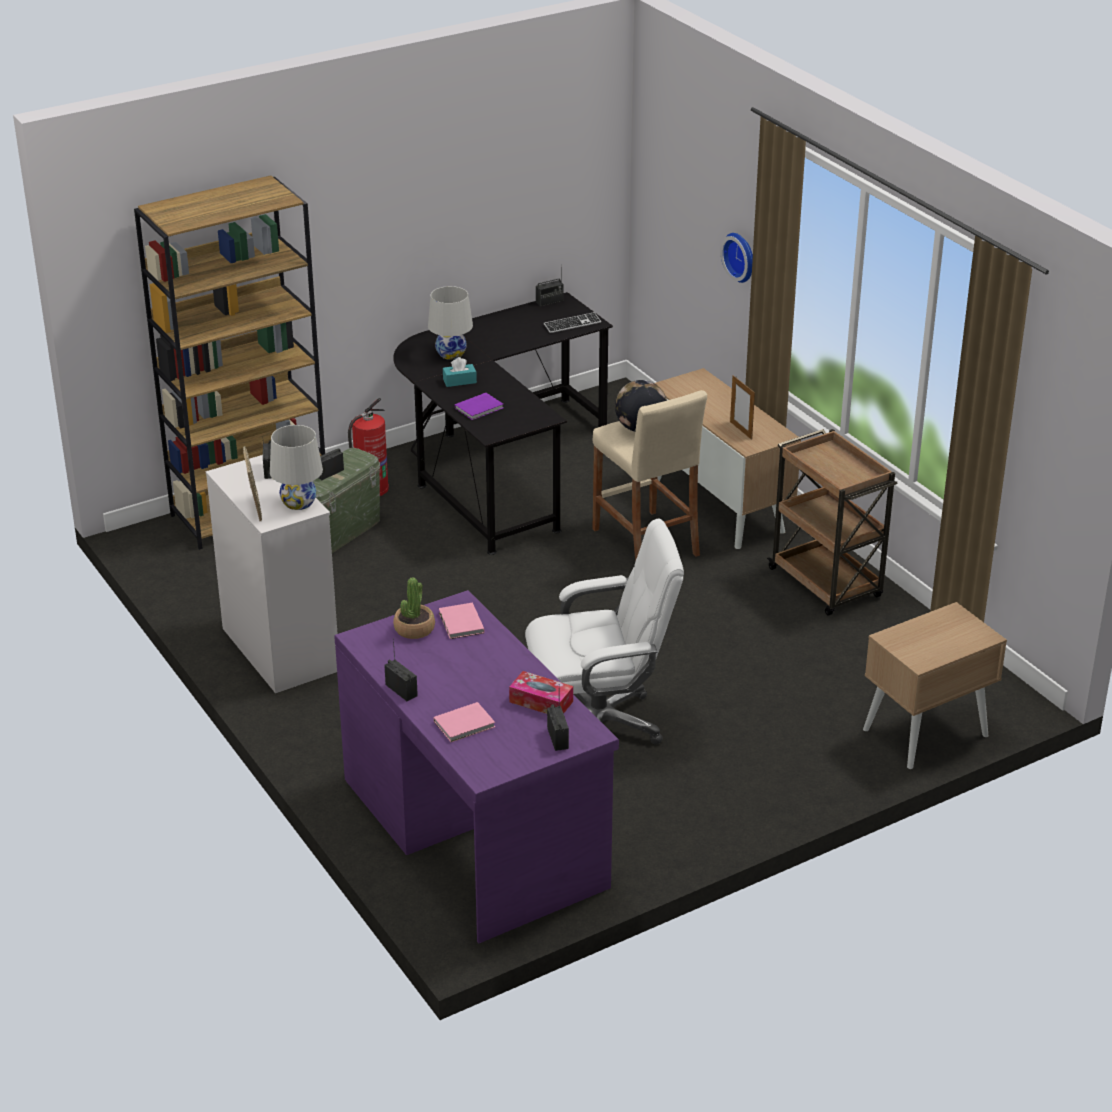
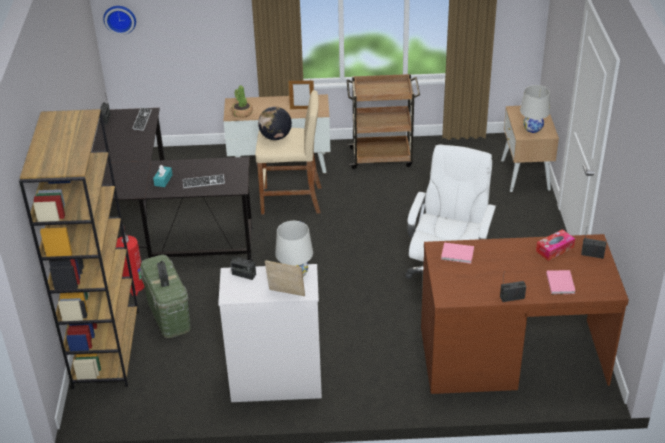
camera: 60 degrees left, 5 degrees up
purple desk [334,590,619,943] -> brown desk [421,234,629,394]
potted plant [393,577,435,639] -> potted plant moved to [231,85,253,118]
white table lamp [428,286,473,360] -> white table lamp moved to [520,85,550,133]
purple book [455,393,503,420] -> keyboard [182,174,225,188]
wall clock [721,233,753,283] -> wall clock moved to [103,6,136,35]

